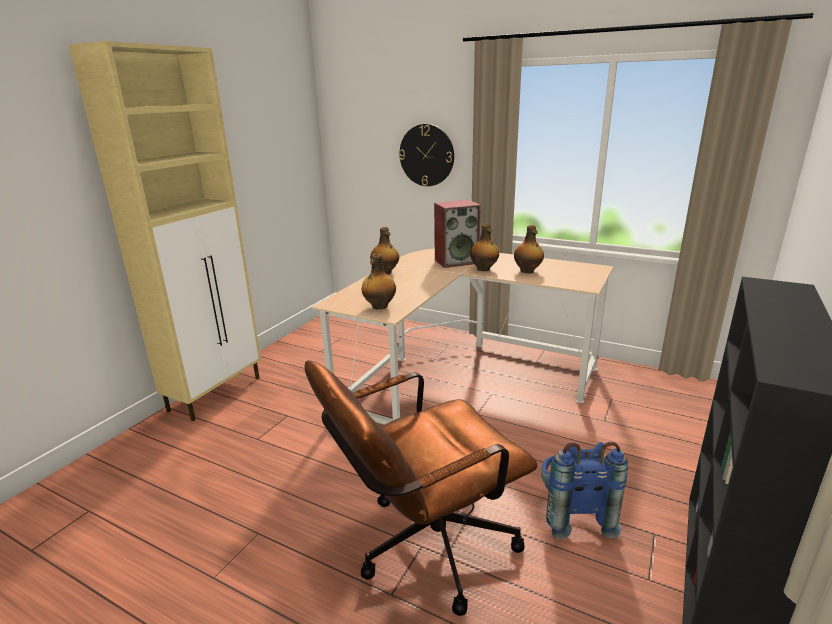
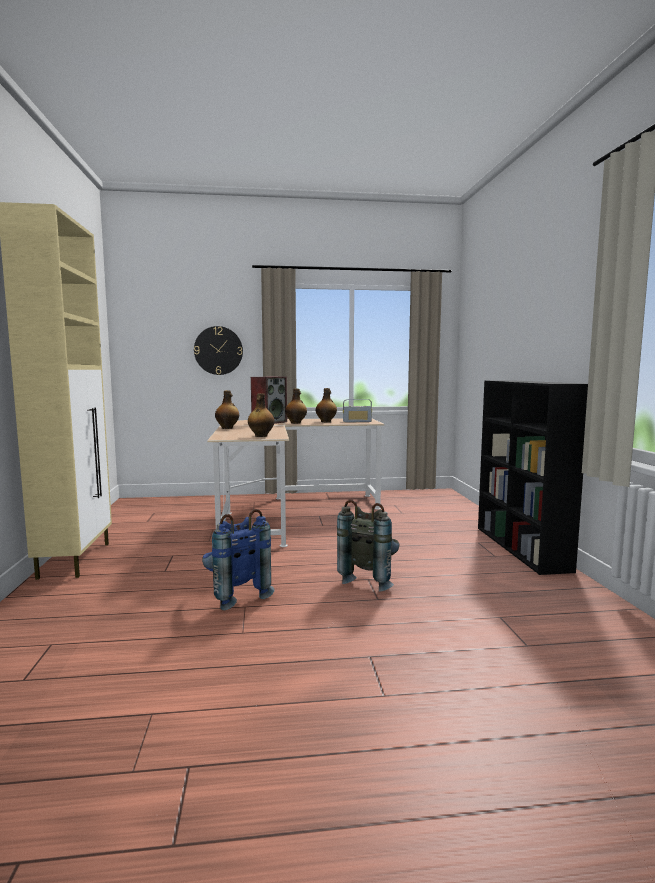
camera: 35 degrees left, 15 degrees down
brown office chair [305,360,538,616] -> grey backpack [337,500,399,592]
blue backpack [541,442,628,540] -> blue backpack moved to [202,509,274,610]
none -> radio [343,399,372,422]

